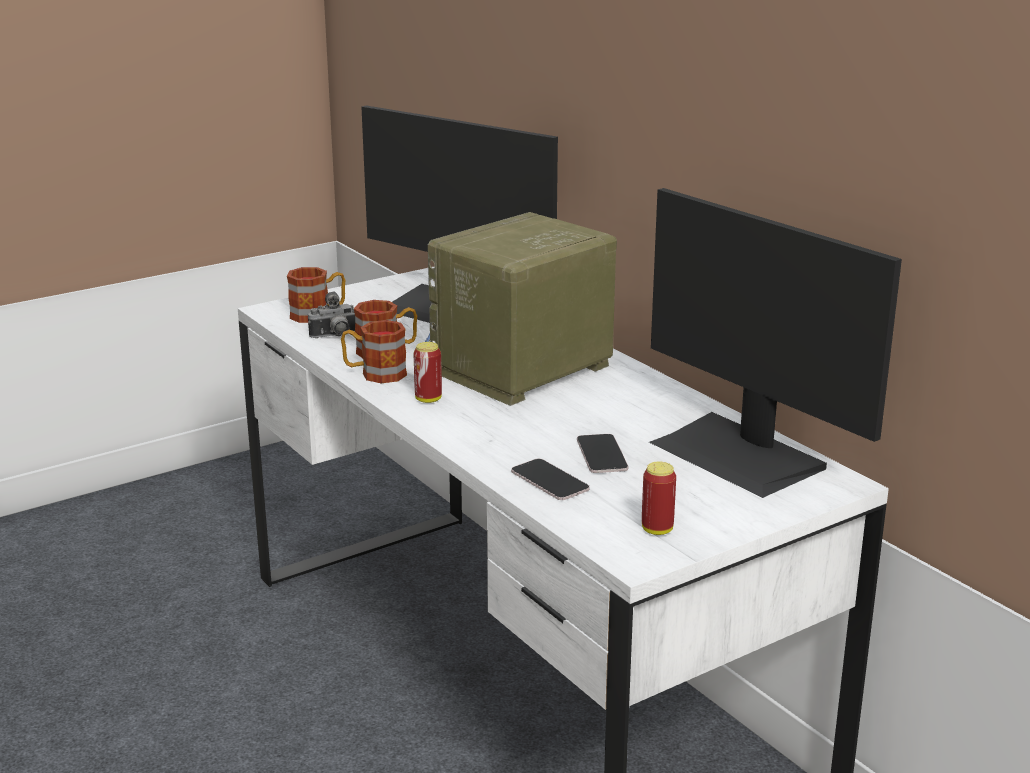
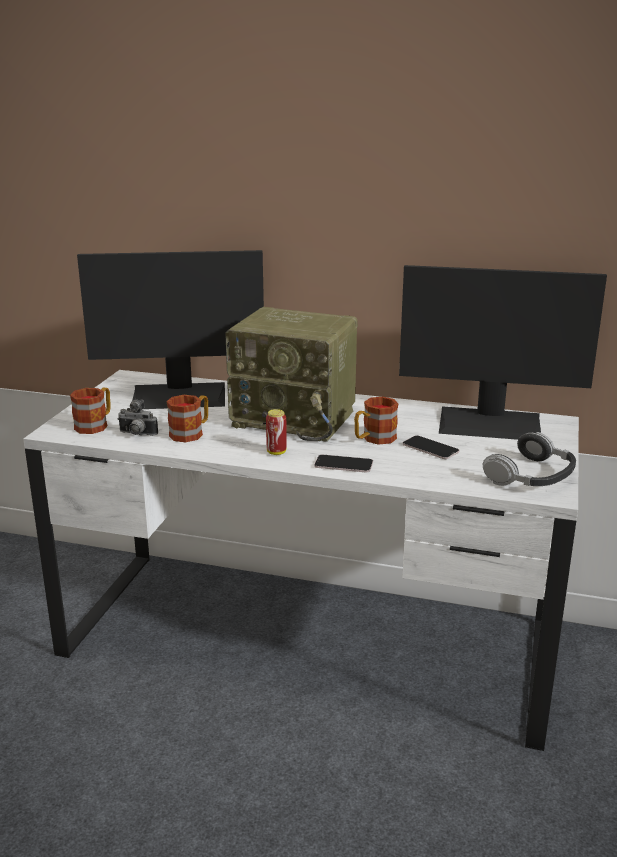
camera: 40 degrees left, 0 degrees up
camera [308,291,355,338] -> camera turned 75 degrees clockwise [118,399,158,436]
mug [341,320,407,383] -> mug moved to [354,397,398,445]
radio [425,212,617,406] -> radio turned 75 degrees counterclockwise [225,307,358,442]
phone [511,458,590,500] -> phone moved to [314,455,373,472]
can [642,462,676,535] -> headphones [483,432,576,486]

